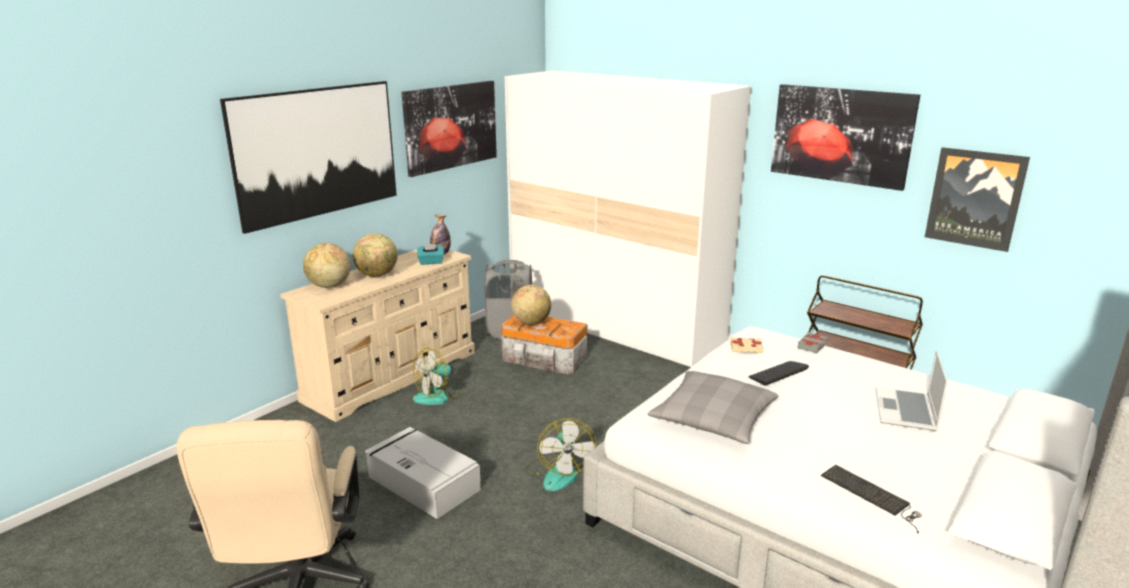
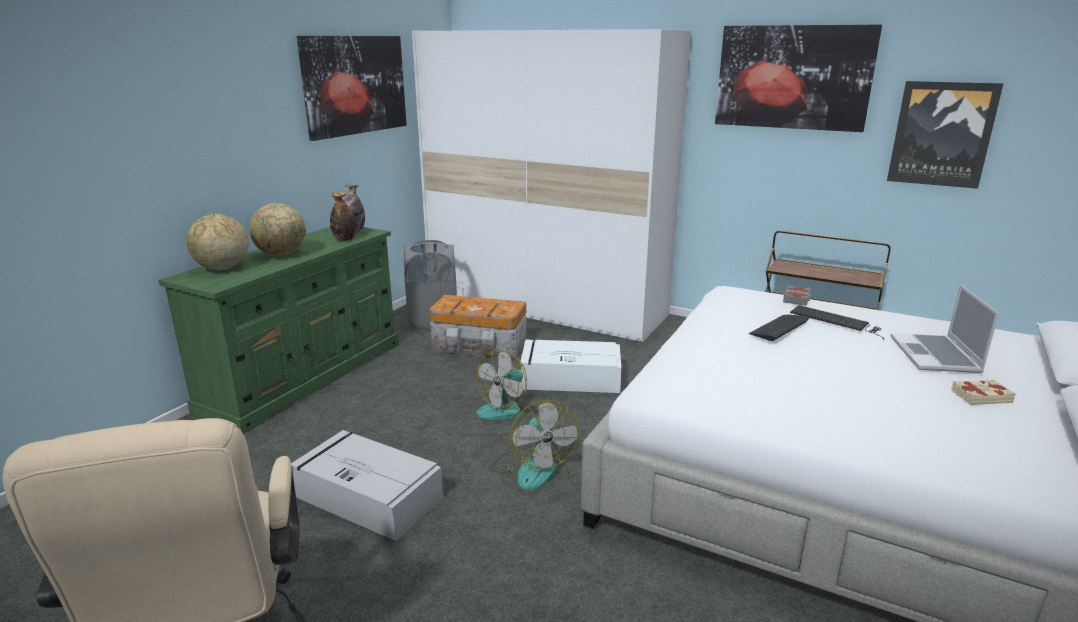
camera: 10 degrees left, 0 degrees up
picture [220,81,397,234] -> none
beige dresser [280,250,475,422] -> green dresser [158,227,399,434]
fan [413,347,463,405] -> fan moved to [476,349,533,420]
turquoise tissue box [417,244,444,265] -> bottle [330,191,356,241]
globe [511,285,551,325] -> none
grey pillow [648,371,778,444] -> none
beige book [730,337,763,353] -> beige book moved to [951,380,1016,405]
keyboard [821,465,922,534] -> keyboard moved to [790,305,884,339]
none -> white storage box [520,339,621,393]

